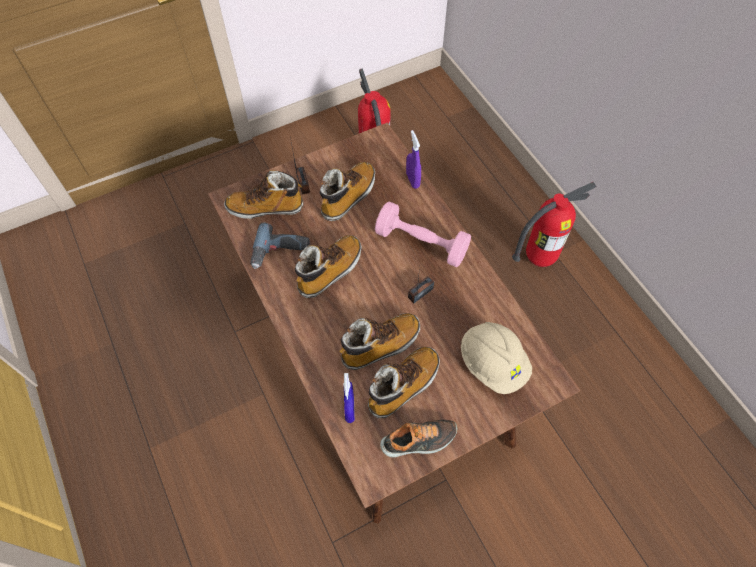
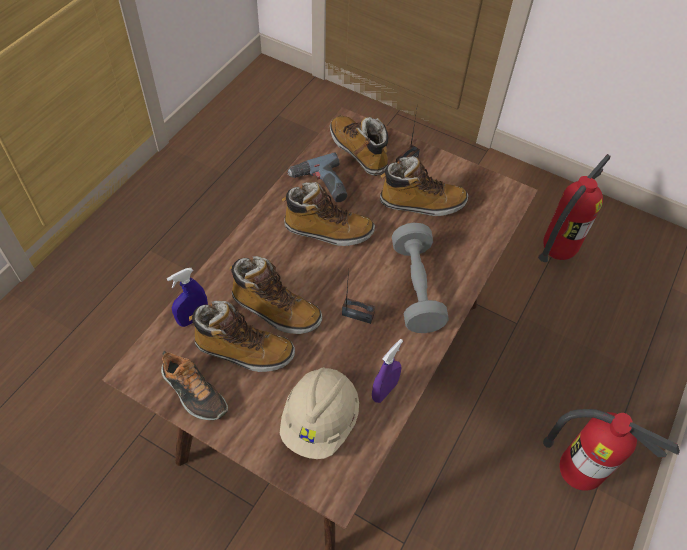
camera: 55 degrees right, 5 degrees down
pink dumbbell [375,201,471,267] -> grey dumbbell [392,223,449,333]
purple spray bottle [406,130,421,189] -> purple spray bottle moved to [372,339,403,403]

